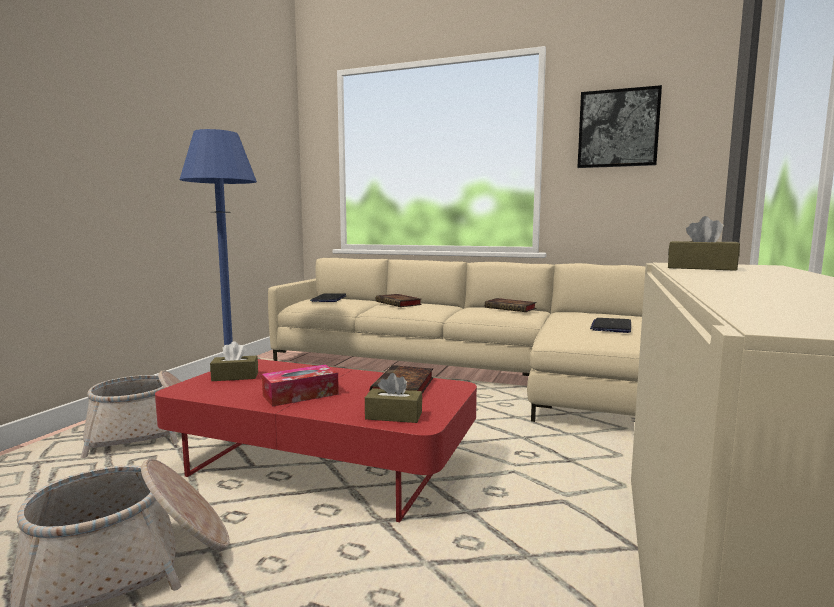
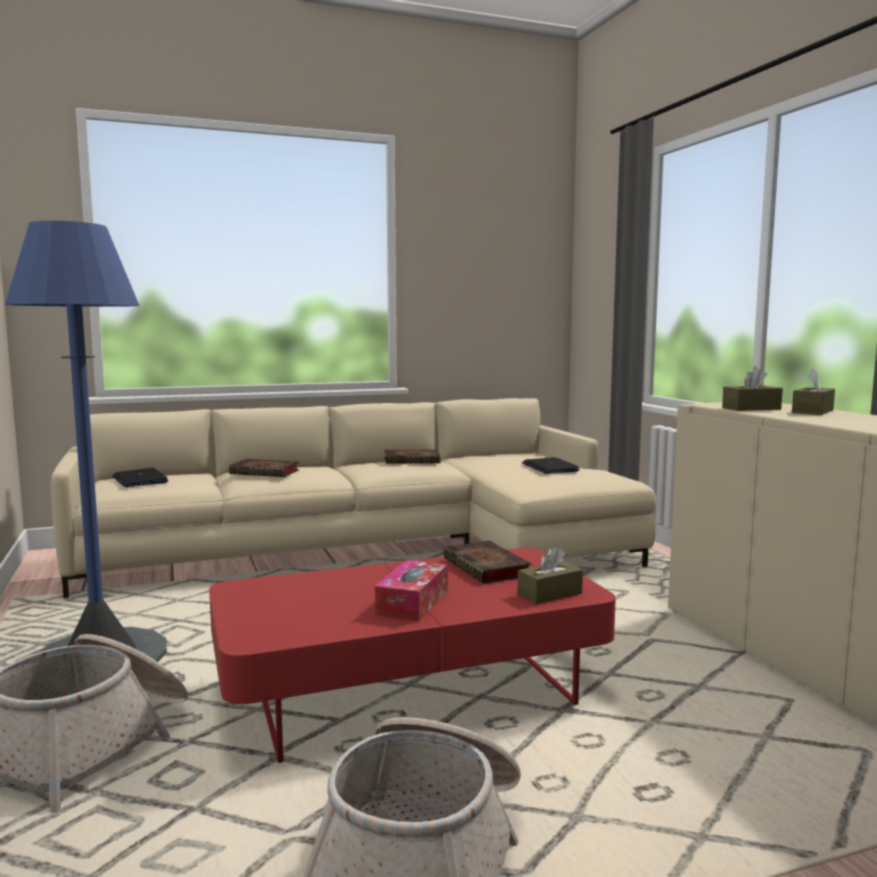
camera: 40 degrees left, 0 degrees up
brown tissue box [210,341,258,381] -> brown tissue box moved to [792,368,835,415]
picture [577,85,662,168] -> none

